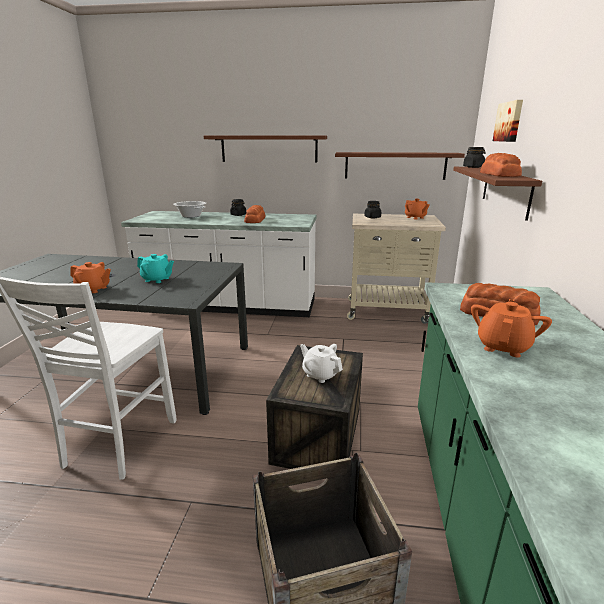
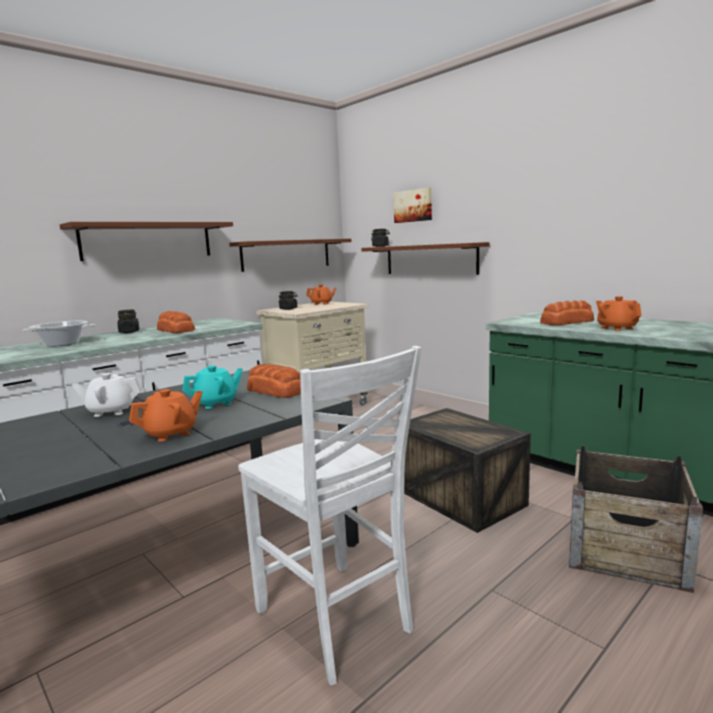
camera: 50 degrees left, 10 degrees down
white teapot [300,344,343,383] -> white teapot moved to [72,373,142,417]
bread [480,153,522,177] -> bread moved to [247,364,301,398]

